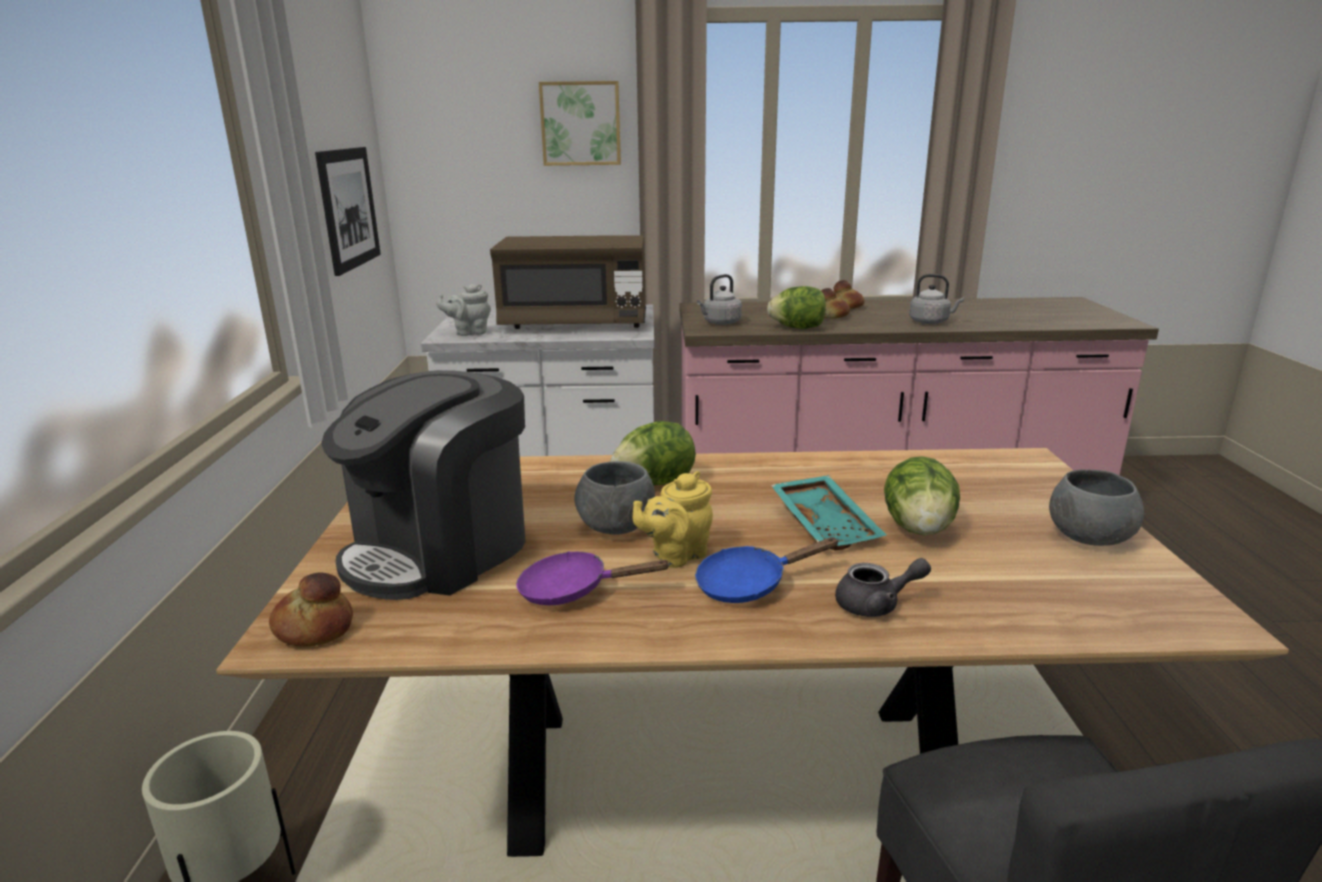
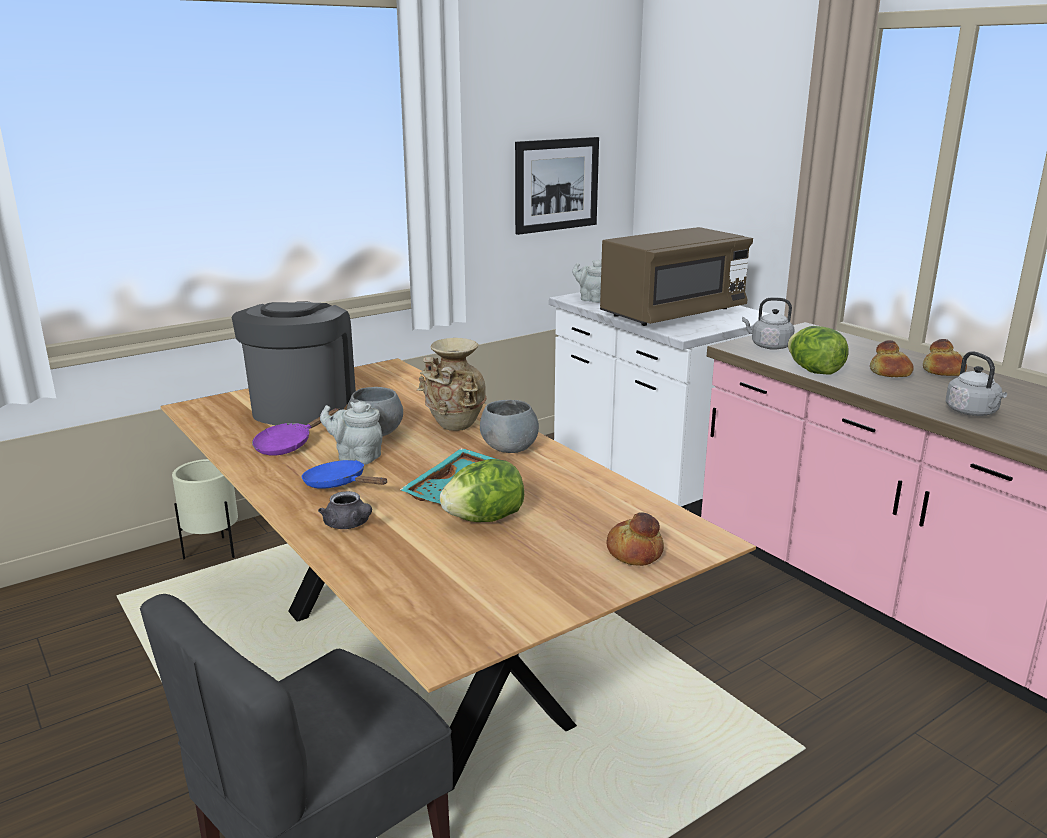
camera: 55 degrees right, 0 degrees up
bread [269,573,353,647] -> bread moved to [606,512,664,566]
coffee machine [321,370,526,600] -> coffee machine turned 90 degrees clockwise [232,301,356,425]
brown microwave [490,235,646,329] -> brown microwave turned 90 degrees counterclockwise [600,227,753,326]
purple frying pan [516,551,671,605] -> purple frying pan turned 105 degrees counterclockwise [252,408,340,456]
picture [539,81,621,166] -> none
lettuce [611,421,696,485] -> beige vase [417,338,487,431]
yellow teapot [632,471,713,568] -> grey teapot [320,401,382,465]
grey bowl [1049,469,1144,546] -> grey bowl moved to [480,400,539,453]

